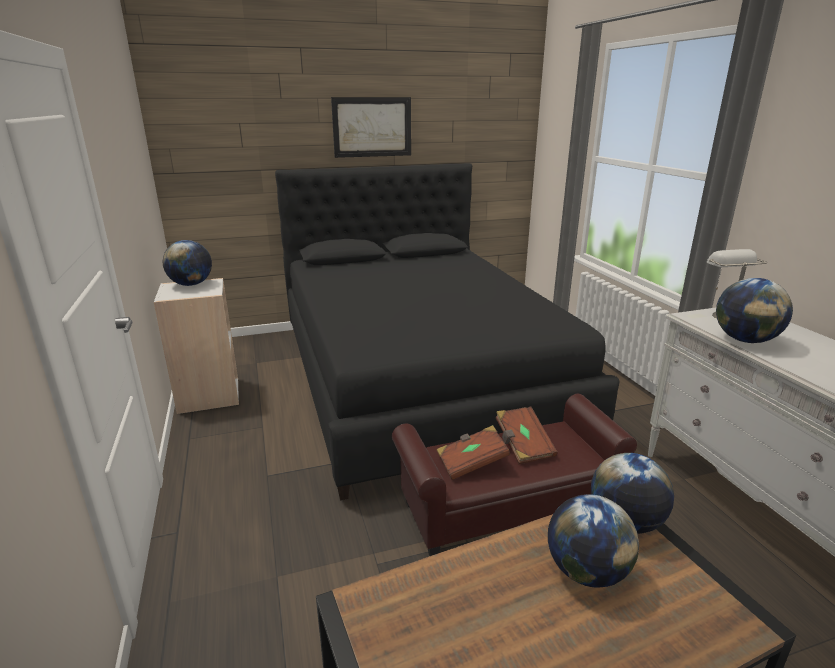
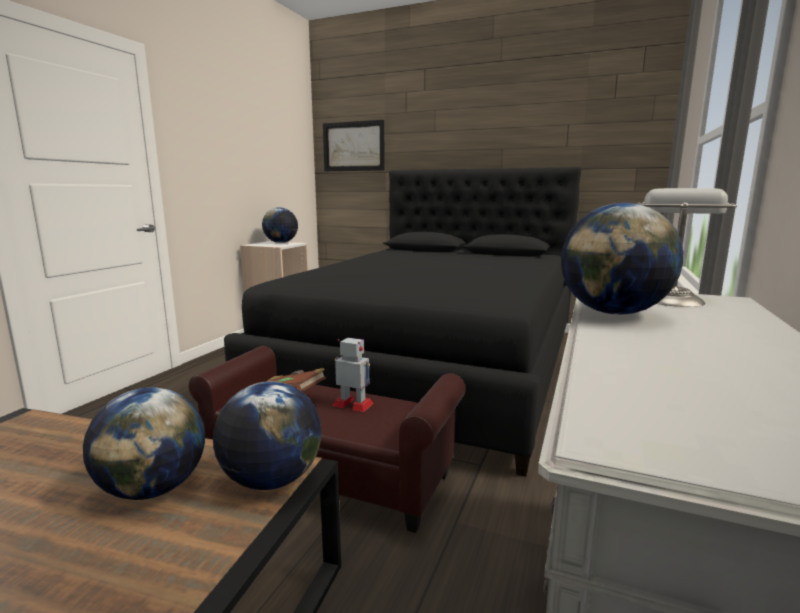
camera: 40 degrees right, 10 degrees down
picture [331,97,411,158] -> picture moved to [323,120,385,172]
brown book [496,406,558,464] -> toy robot [332,338,374,412]

